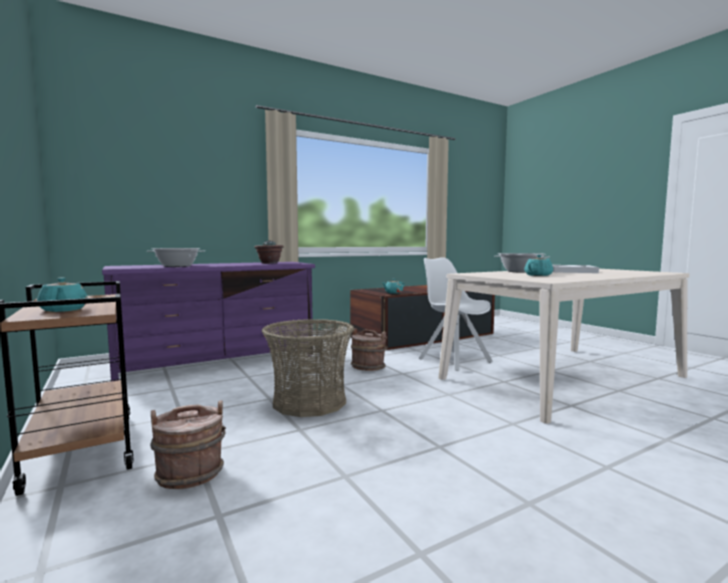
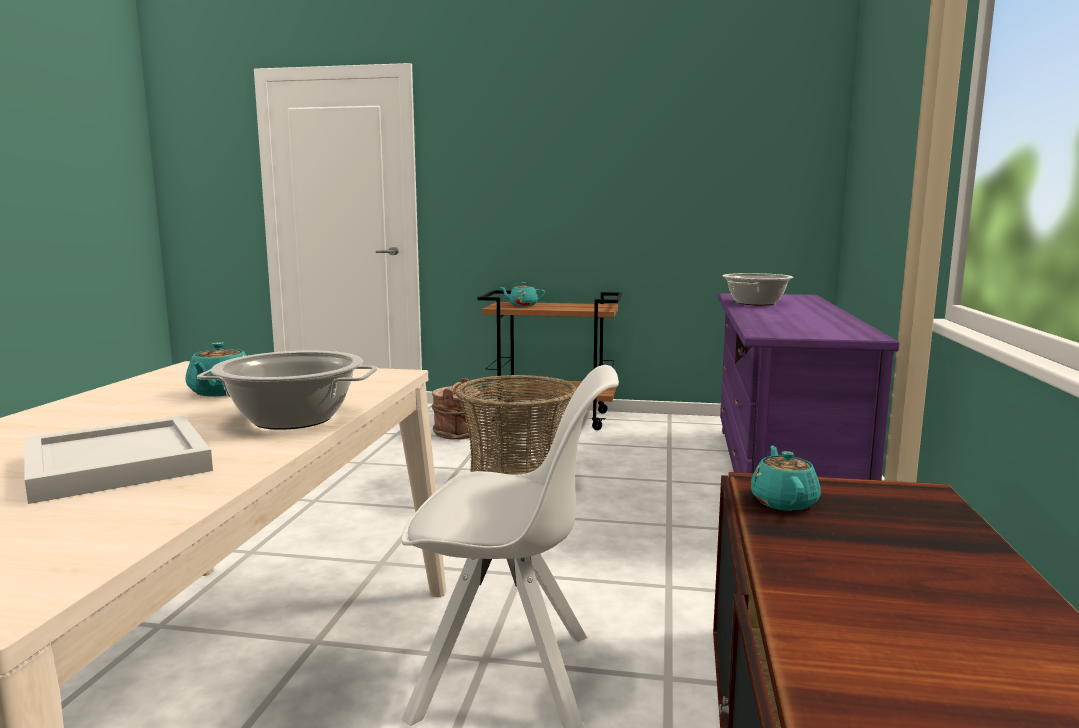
camera: 130 degrees right, 5 degrees up
potted plant [255,240,284,264] -> none
brown bucket [351,328,388,371] -> none

